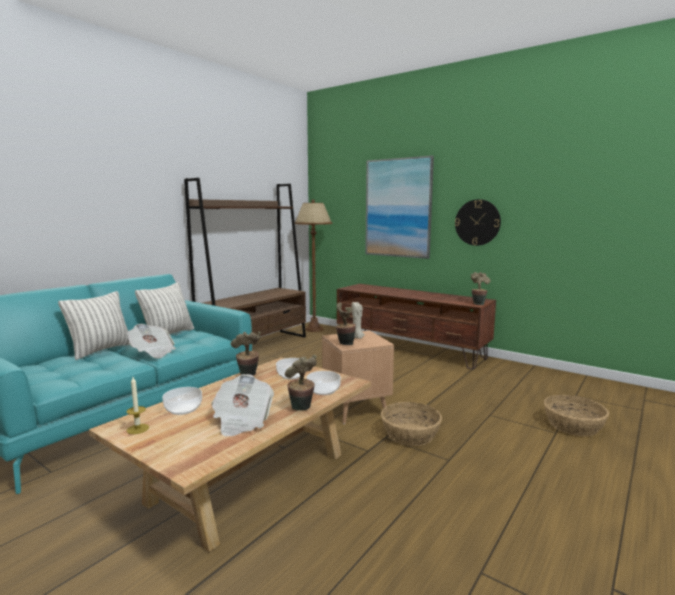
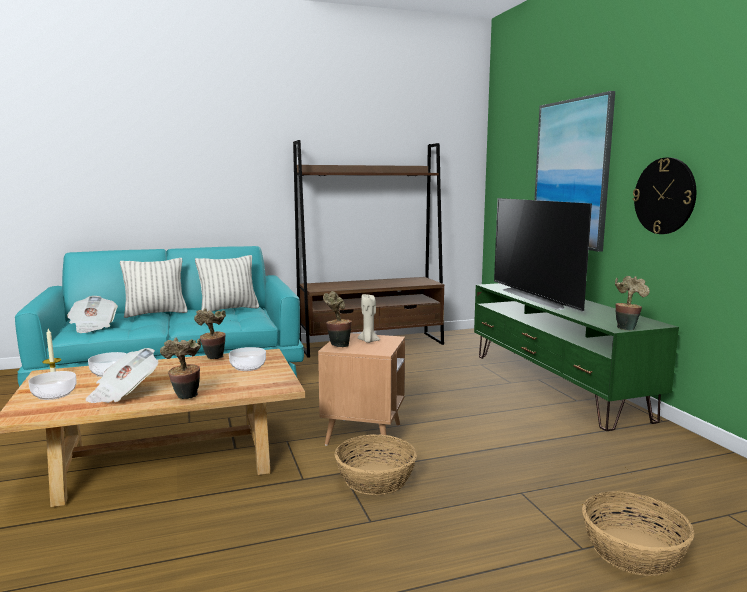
camera: 35 degrees right, 0 degrees up
newspaper [127,324,176,358] -> newspaper moved to [67,296,118,333]
brown floor lamp [295,200,332,332] -> none
bowl [307,371,341,395] -> bowl moved to [28,371,76,400]
brown tv stand [337,284,496,370] -> green tv stand [474,283,679,431]
none -> television [494,198,592,312]

